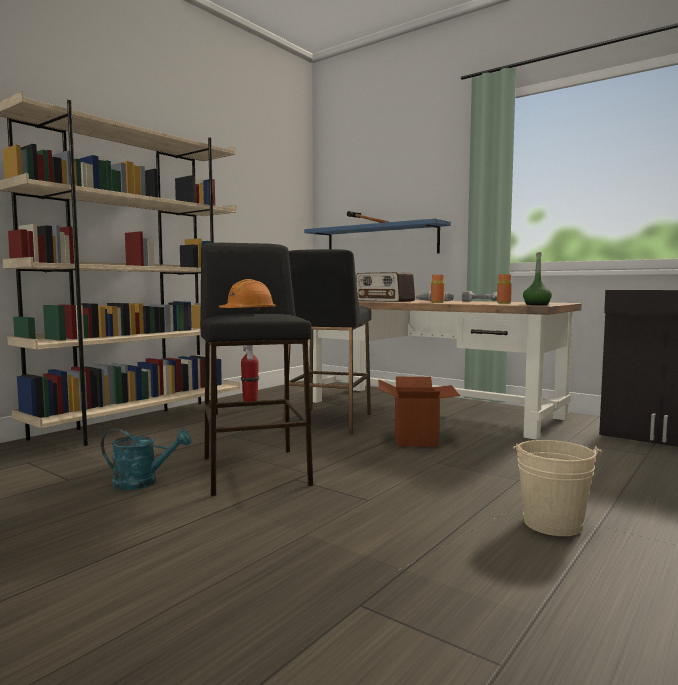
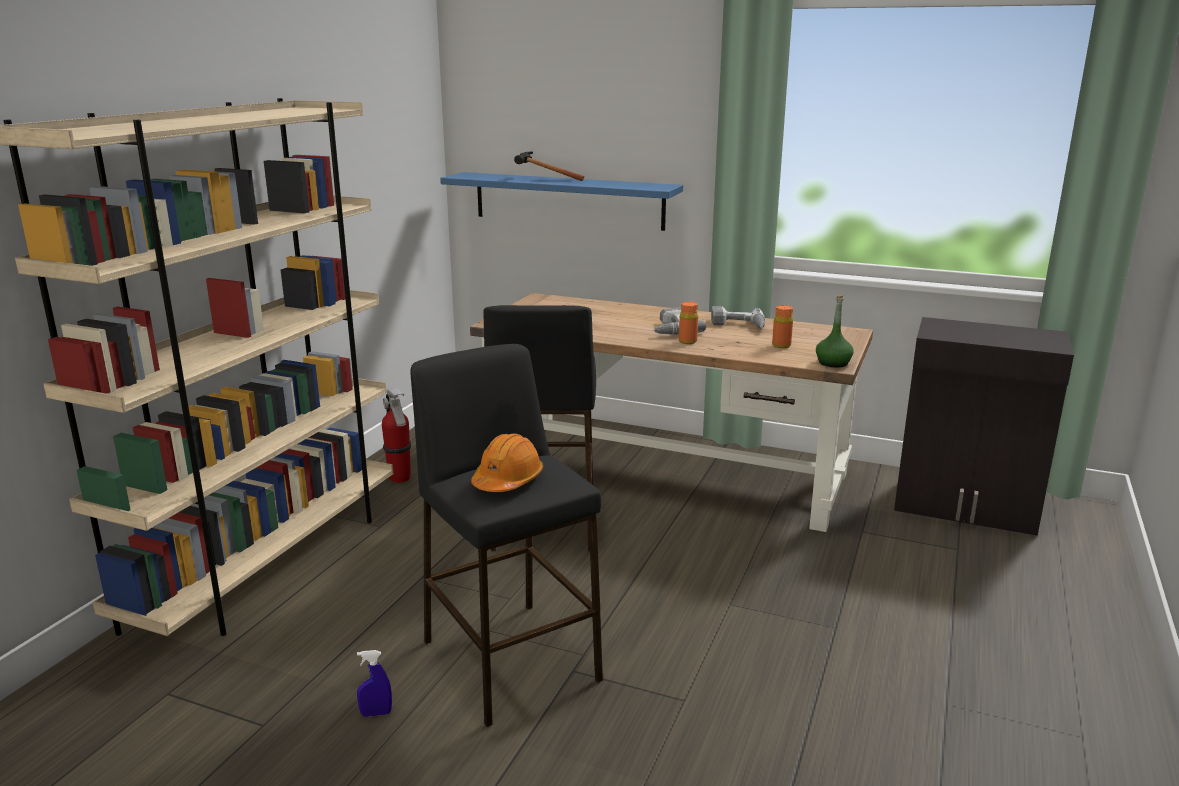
camera: 15 degrees left, 15 degrees up
turquoise watering can [101,428,191,490] -> blue spray bottle [357,650,392,717]
radio [356,272,415,302] -> none
cardboard box [378,377,460,447] -> none
beige bucket [513,440,602,536] -> none

